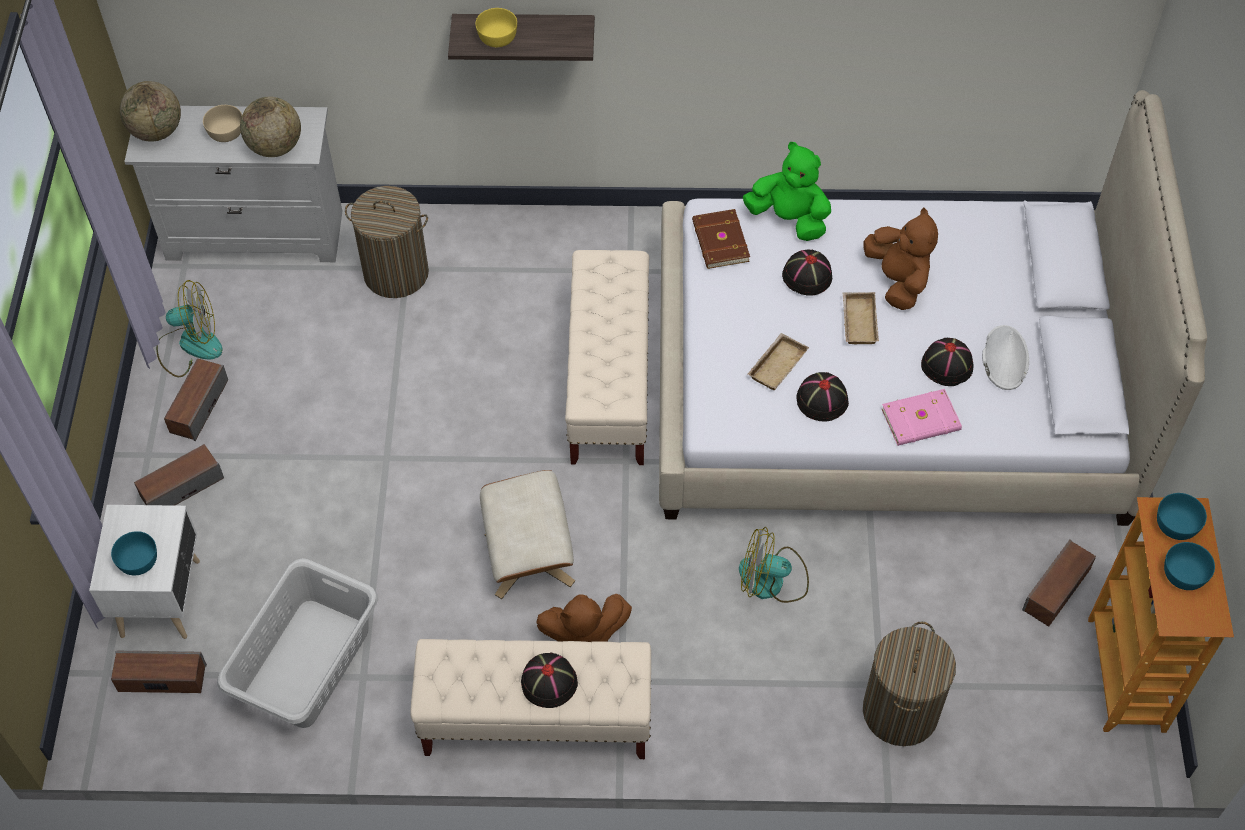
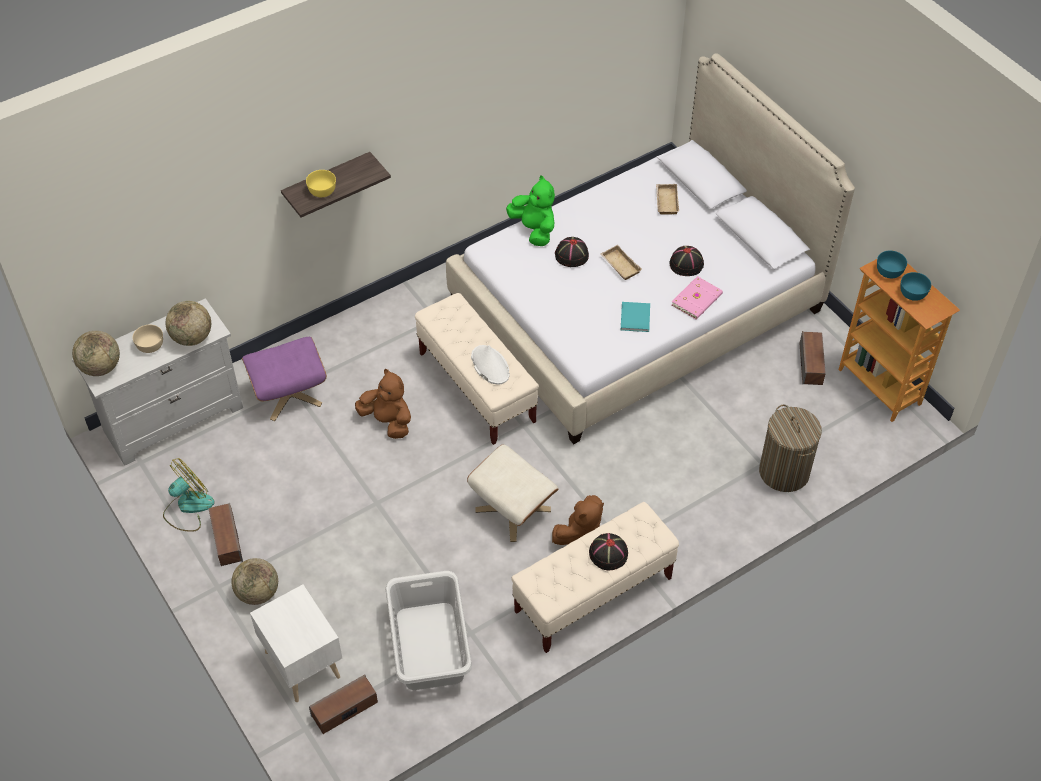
camera: 35 degrees left, 5 degrees down
turquoise bowl [111,531,157,575] -> none
speaker [134,444,224,506] -> globe [231,558,278,605]
laundry basket [345,186,429,298] -> purple ottoman [242,337,327,421]
brown book [692,209,750,269] -> none
fan [739,527,809,603] -> none
green plush toy [743,142,831,241] -> green plush toy turned 60 degrees clockwise [506,175,555,246]
beige tray [748,333,809,390] -> beige tray moved to [656,184,679,215]
black hat [796,372,849,422] -> turquoise book [621,302,650,332]
brown plush toy [863,207,938,310] -> brown plush toy moved to [355,369,411,439]
white hat [982,325,1029,390] -> white hat moved to [471,345,510,385]

